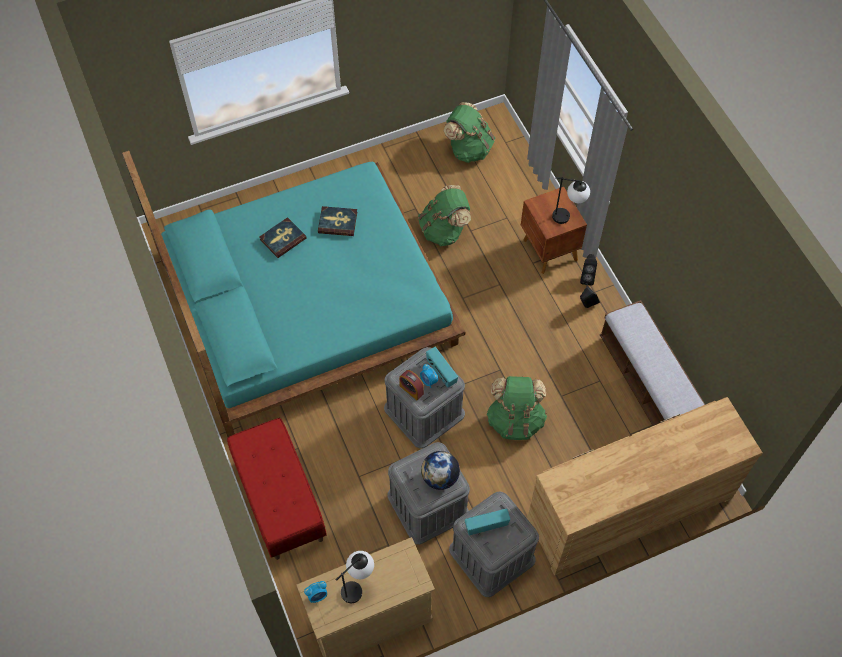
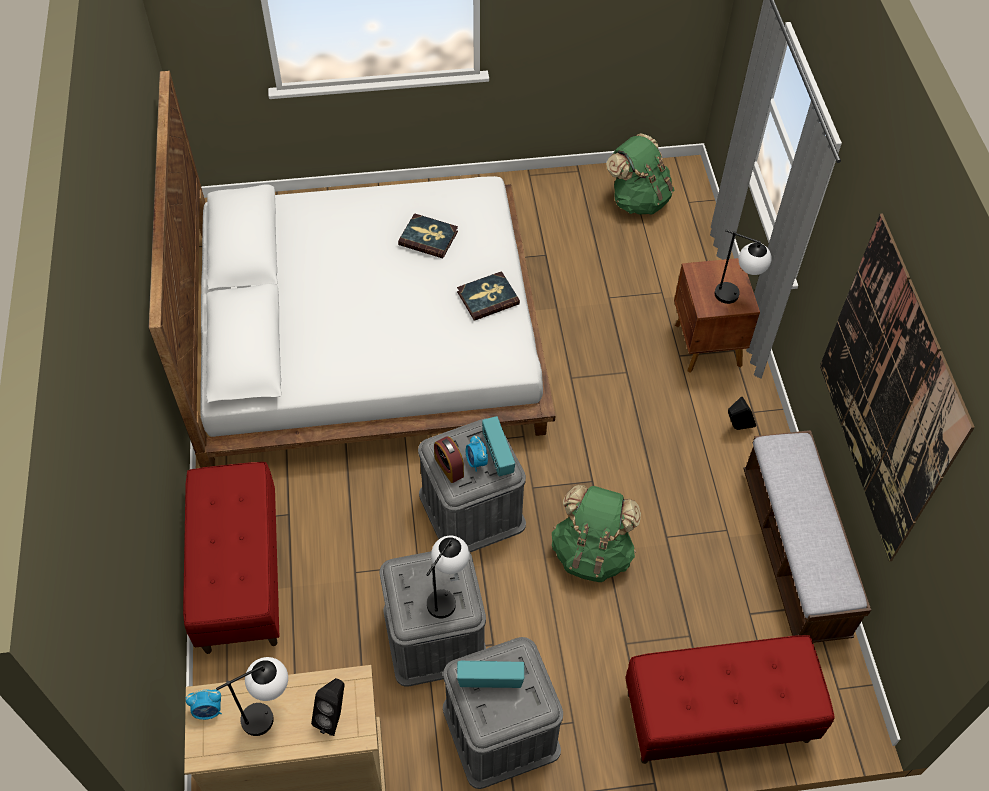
camera: 15 degrees right, 5 degrees down
turquoise bed [122,151,465,437] -> white bed [149,71,555,468]
book [259,217,307,258] -> book moved to [457,271,520,321]
green backpack [418,185,471,246] -> none
globe [421,451,460,490] -> table lamp [426,536,470,618]
brown dresser [527,397,763,575] -> red bench [625,635,835,764]
black speaker [580,254,597,286] -> black speaker moved to [311,678,344,736]
none -> picture [820,213,975,561]

